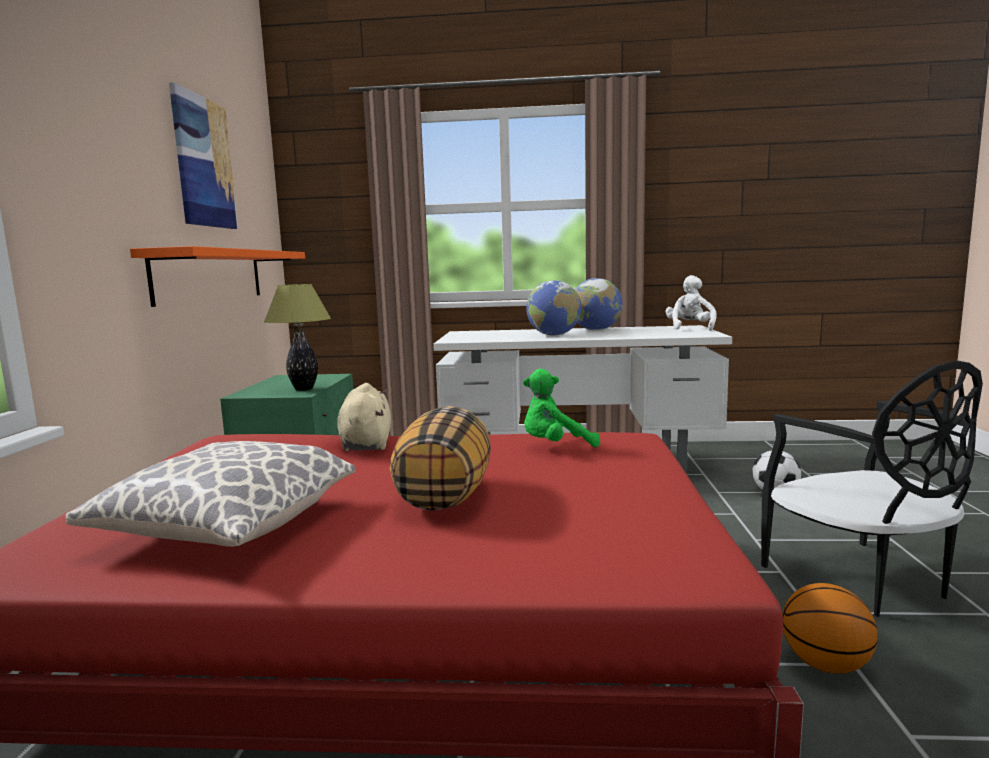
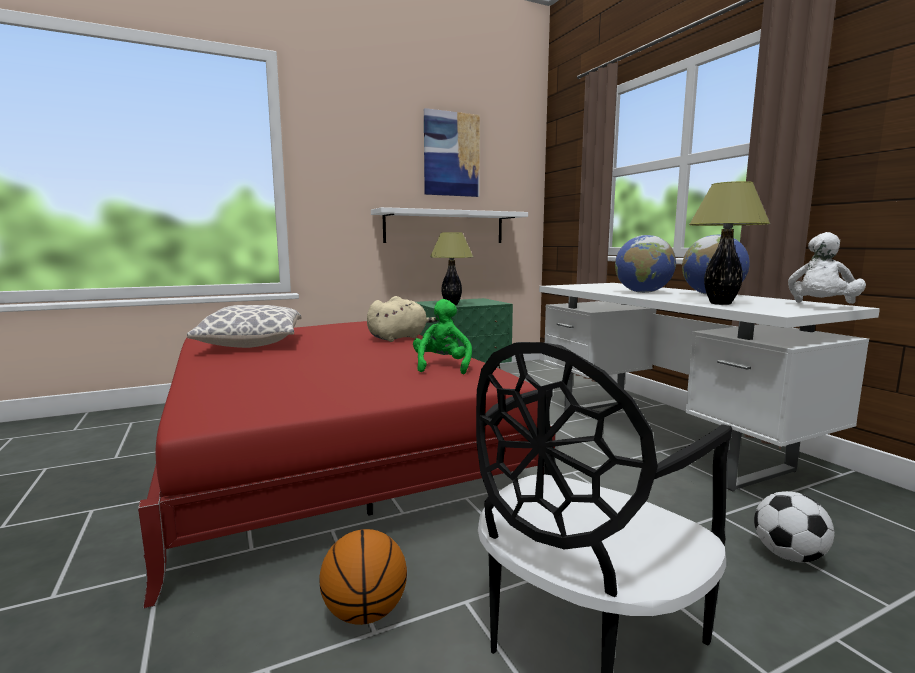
camera: 60 degrees right, 0 degrees up
orange shelf [130,246,305,307] -> white shelf [371,207,528,243]
pillow [390,406,491,511] -> none
green plush toy [523,369,600,447] -> green plush toy turned 45 degrees clockwise [413,299,472,374]
white plush toy [666,275,717,331] -> white plush toy turned 150 degrees clockwise [788,232,866,304]
none -> table lamp [689,181,771,305]

